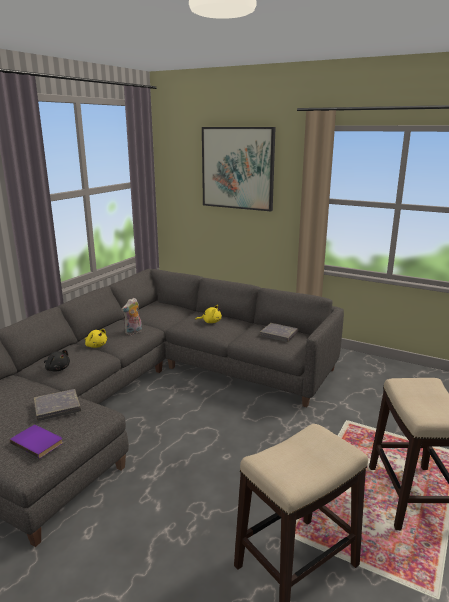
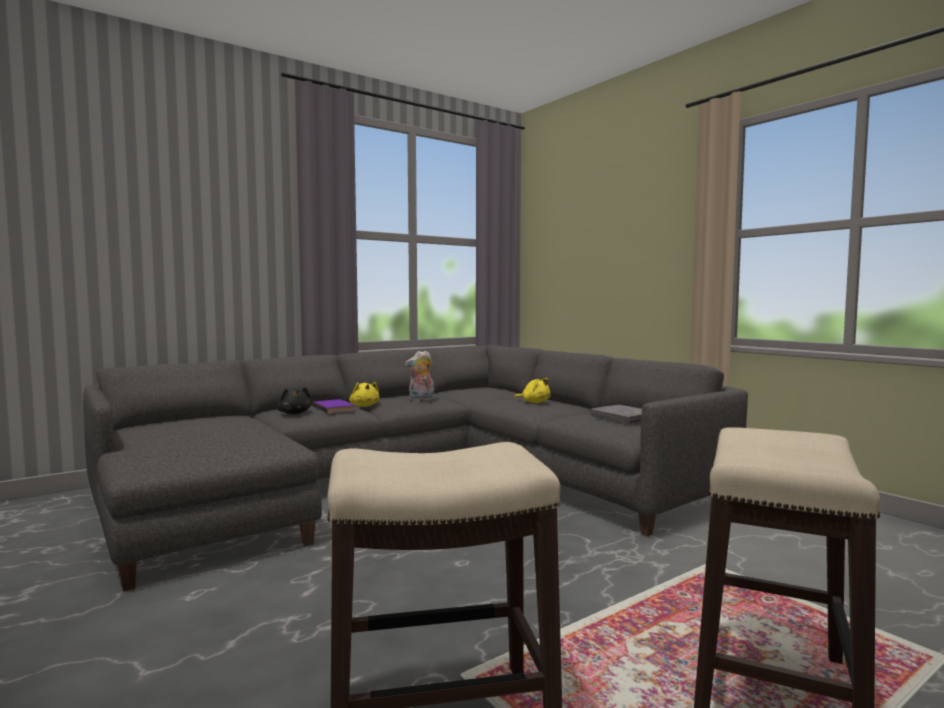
camera: 25 degrees right, 15 degrees down
purple book [10,425,63,459] -> purple book moved to [313,399,355,413]
grey book [34,389,81,421] -> none
picture [202,127,276,211] -> none

